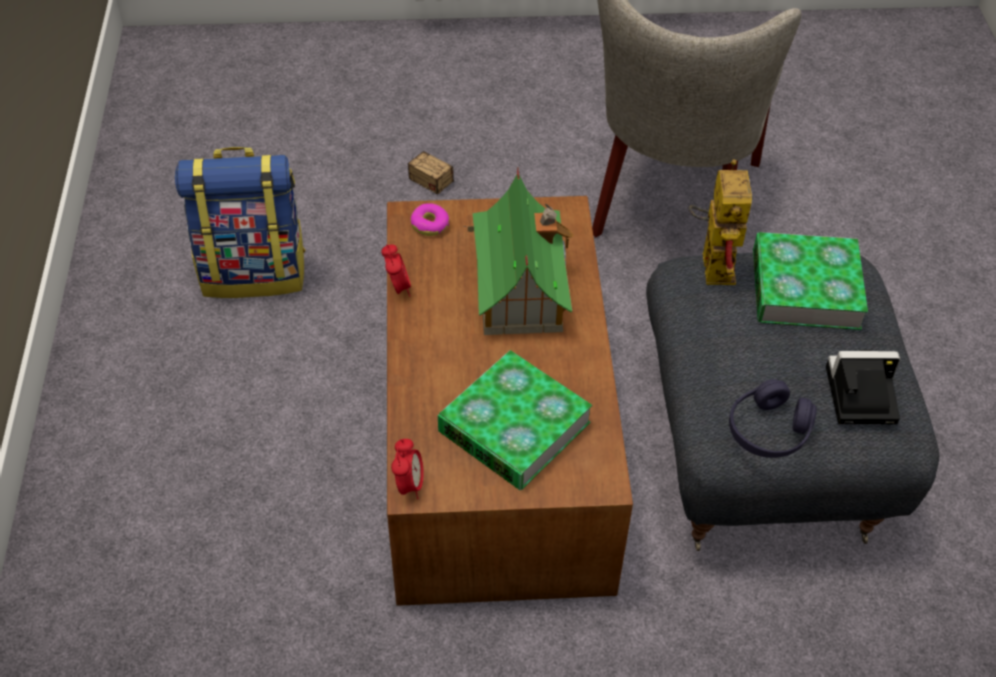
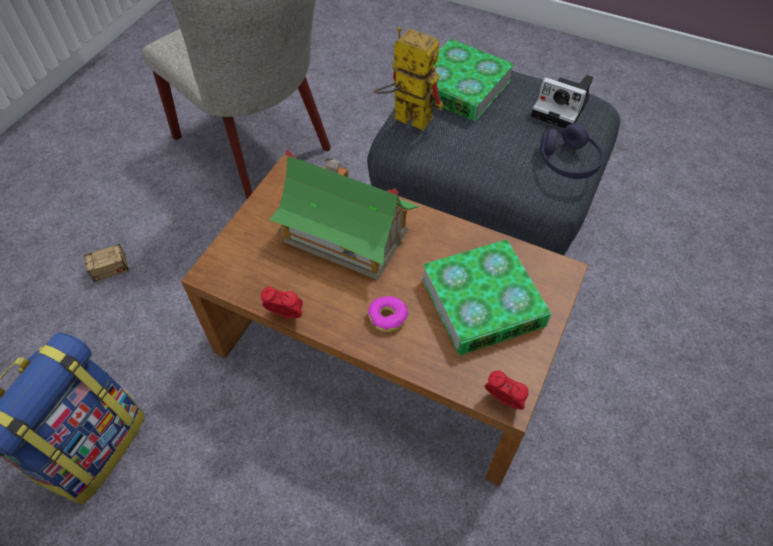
camera: 60 degrees left, 5 degrees up
donut [411,203,449,236] -> donut moved to [368,296,408,332]
camera [826,349,900,424] -> camera turned 90 degrees counterclockwise [531,75,593,128]

